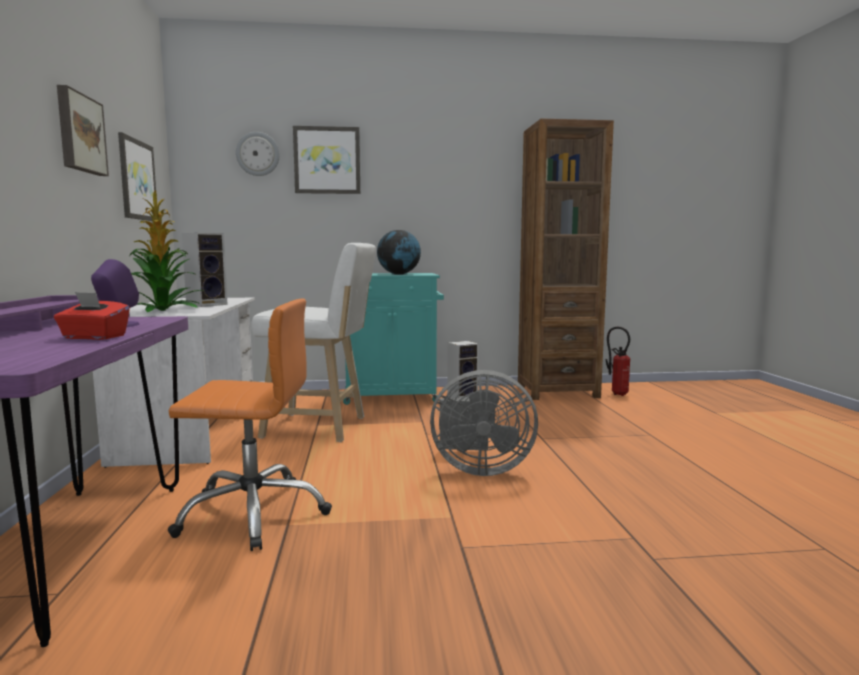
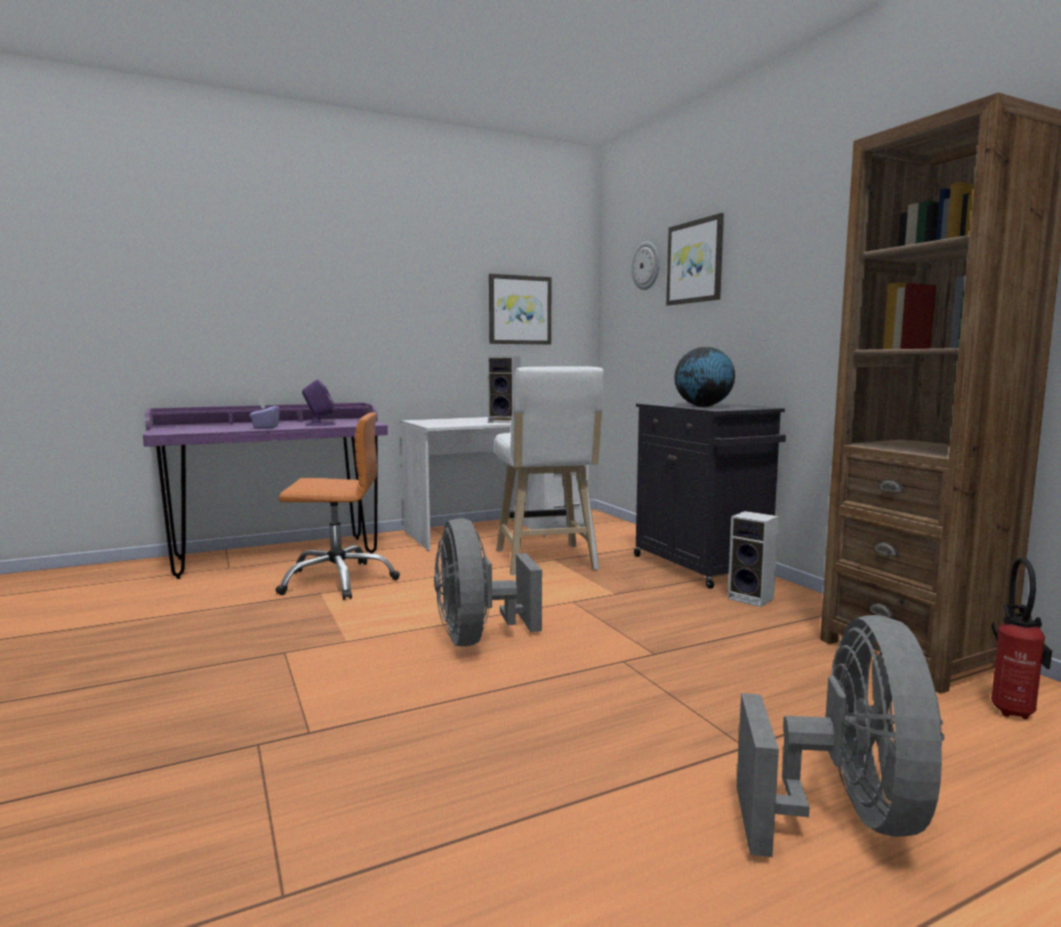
camera: 70 degrees right, 0 degrees up
red tissue box [54,292,130,340] -> purple tissue box [250,399,280,429]
picture [57,85,109,176] -> none
potted plant [129,190,205,312] -> none
orange office chair [168,299,332,551] -> orange office chair turned 75 degrees counterclockwise [276,412,400,600]
turquoise cabinet [343,273,444,405] -> black cabinet [634,402,786,589]
none -> grey fan [737,615,944,857]

